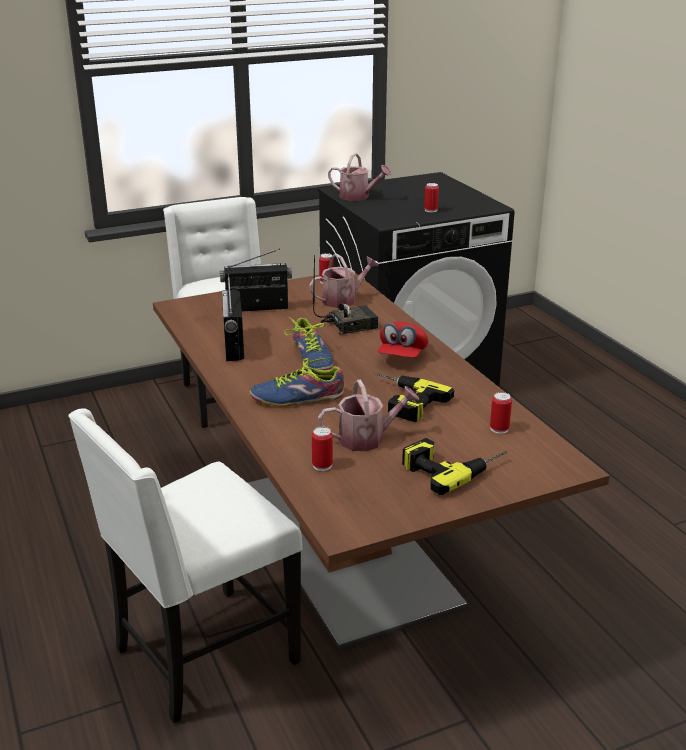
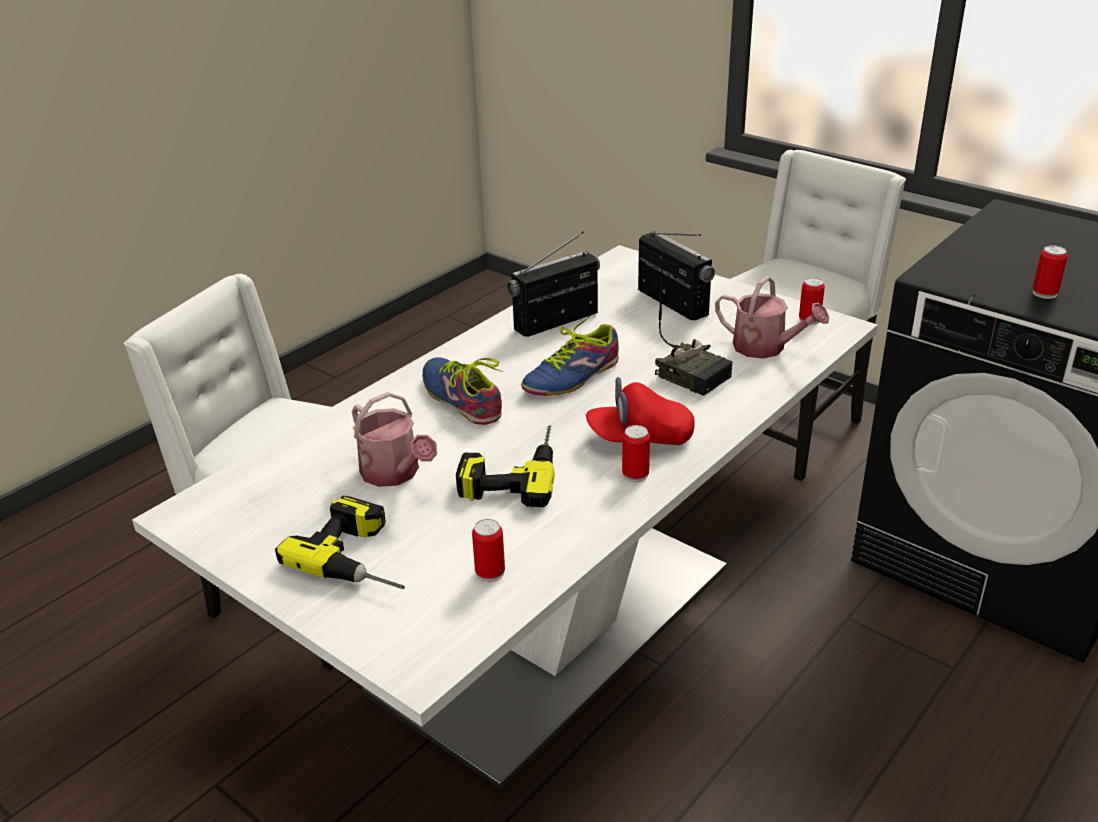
camera: 65 degrees right, 5 degrees up
brown dining table [153,273,610,650] -> white dining table [132,245,878,789]
can [312,427,333,471] -> can moved to [622,425,650,482]
watering can [328,153,392,201] -> none

